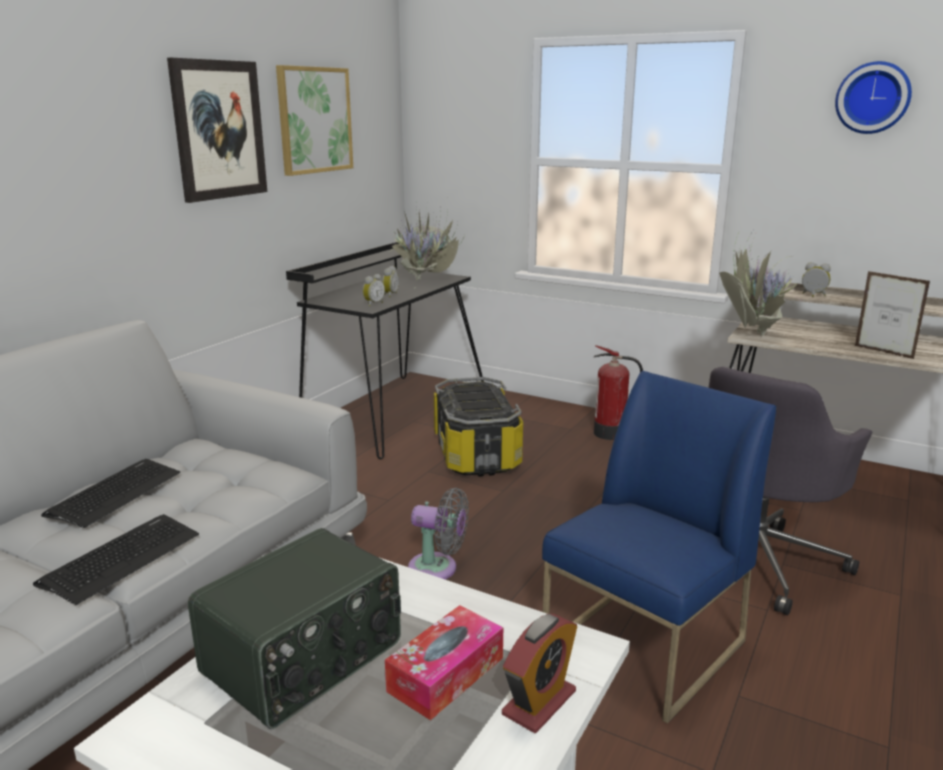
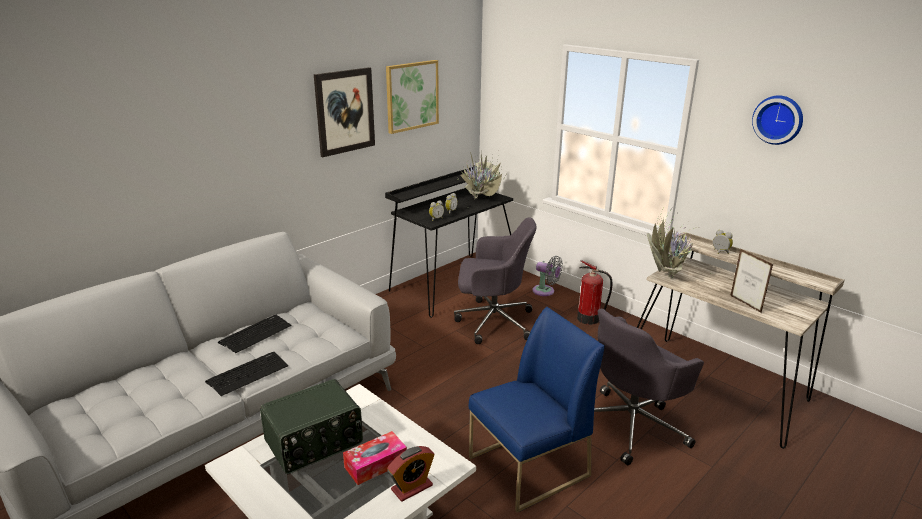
camera: 15 degrees right, 5 degrees up
grey fan [408,488,469,579] -> grey fan moved to [532,256,563,296]
storage box [434,377,523,477] -> grey office chair [454,217,537,344]

